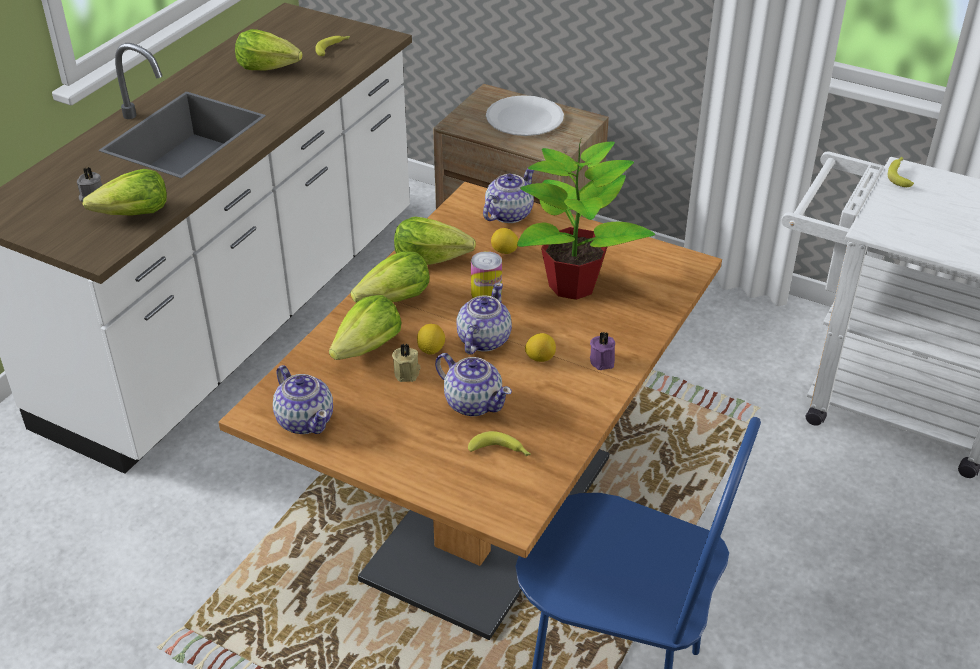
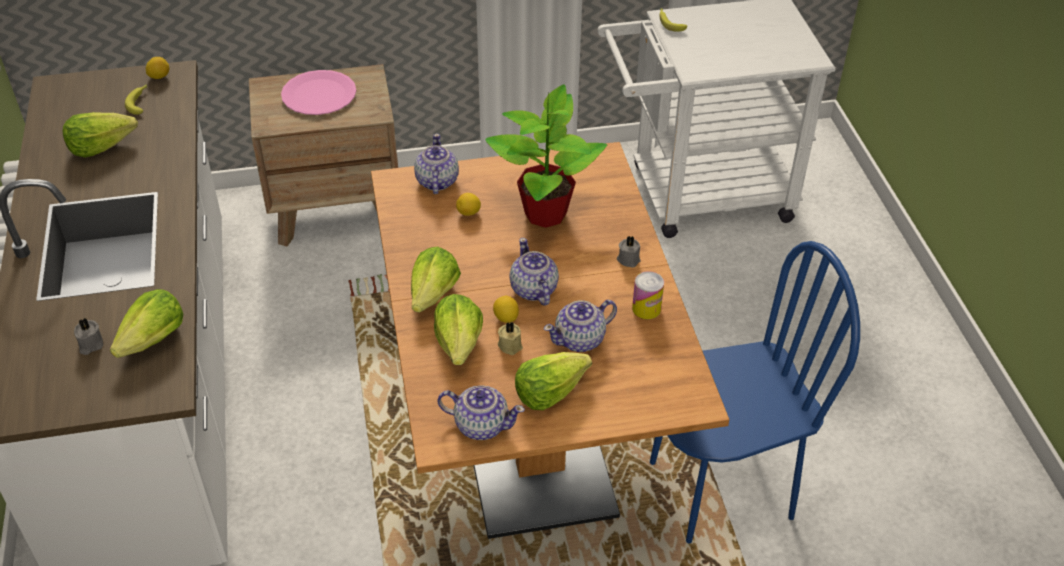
camera: 40 degrees left, 5 degrees up
lettuce [394,217,476,265] -> lettuce moved to [515,352,592,410]
teapot [435,353,512,416] -> teapot turned 150 degrees clockwise [544,300,617,352]
banana [468,431,531,456] -> none
can [471,251,502,298] -> can moved to [632,271,664,319]
white plate [486,95,564,136] -> pink plate [281,70,356,115]
lemon [525,333,556,362] -> lemon moved to [146,57,169,79]
purple candle [590,332,615,370] -> grey candle [617,236,640,267]

